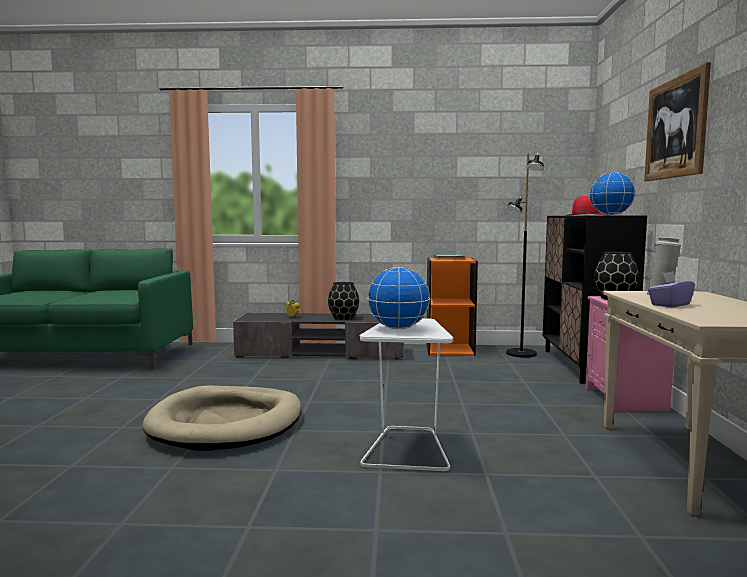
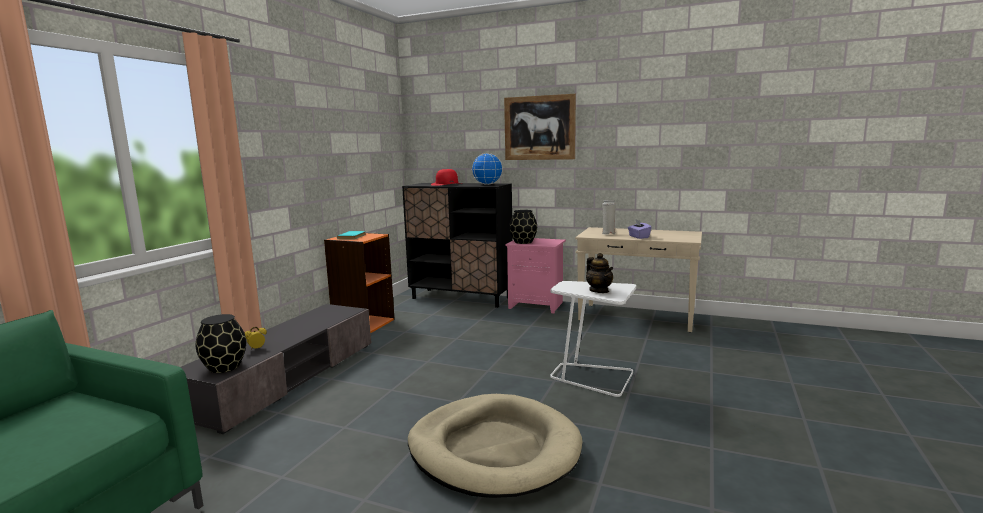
camera: 70 degrees left, 5 degrees up
black vase [328,282,359,320] -> black vase moved to [196,314,246,373]
globe [367,267,430,330] -> teapot [586,253,613,293]
black floor lamp [506,153,544,358] -> none

